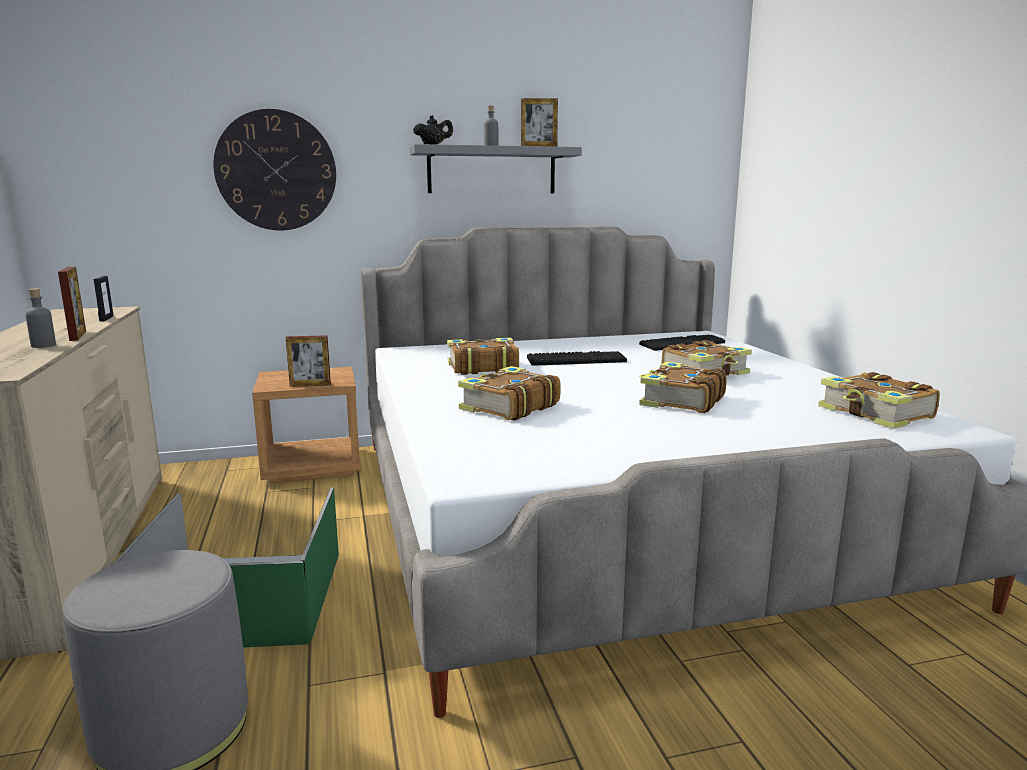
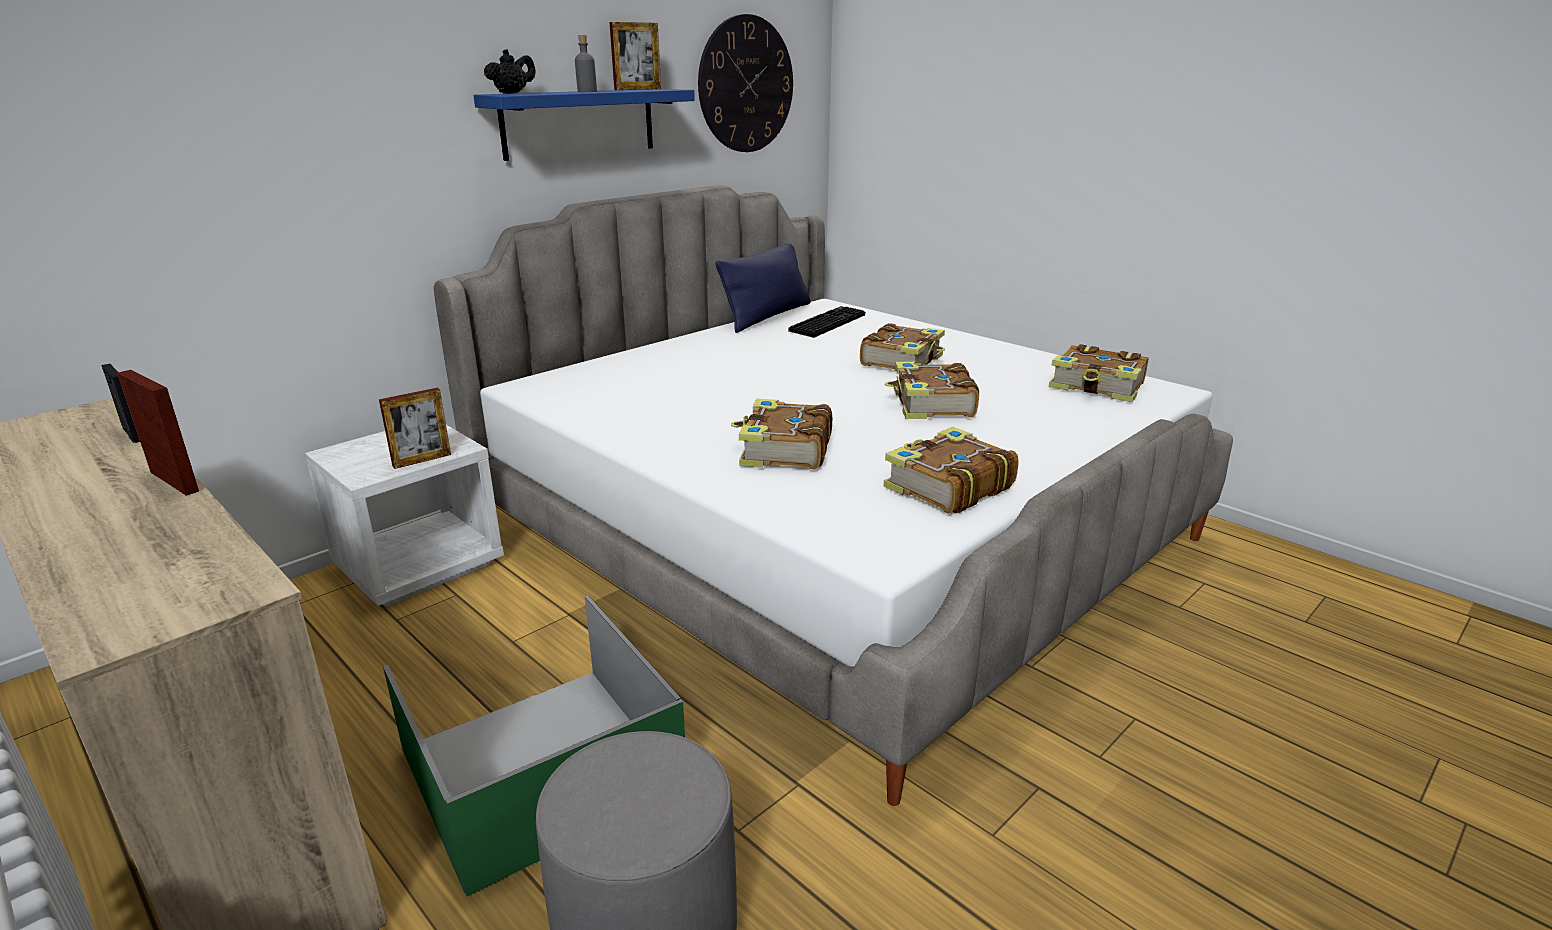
camera: 30 degrees left, 10 degrees up
grey bottle [25,288,56,348] -> none
wall clock [214,109,336,231] -> wall clock moved to [698,14,793,152]
brown nightstand [252,367,361,484] -> white nightstand [305,425,504,606]
grey shelf [410,144,582,193] -> blue shelf [473,89,695,161]
book [447,337,519,375] -> book moved to [884,427,1019,514]
keyboard [527,351,627,366] -> none
none -> blue pillow [715,243,810,333]

